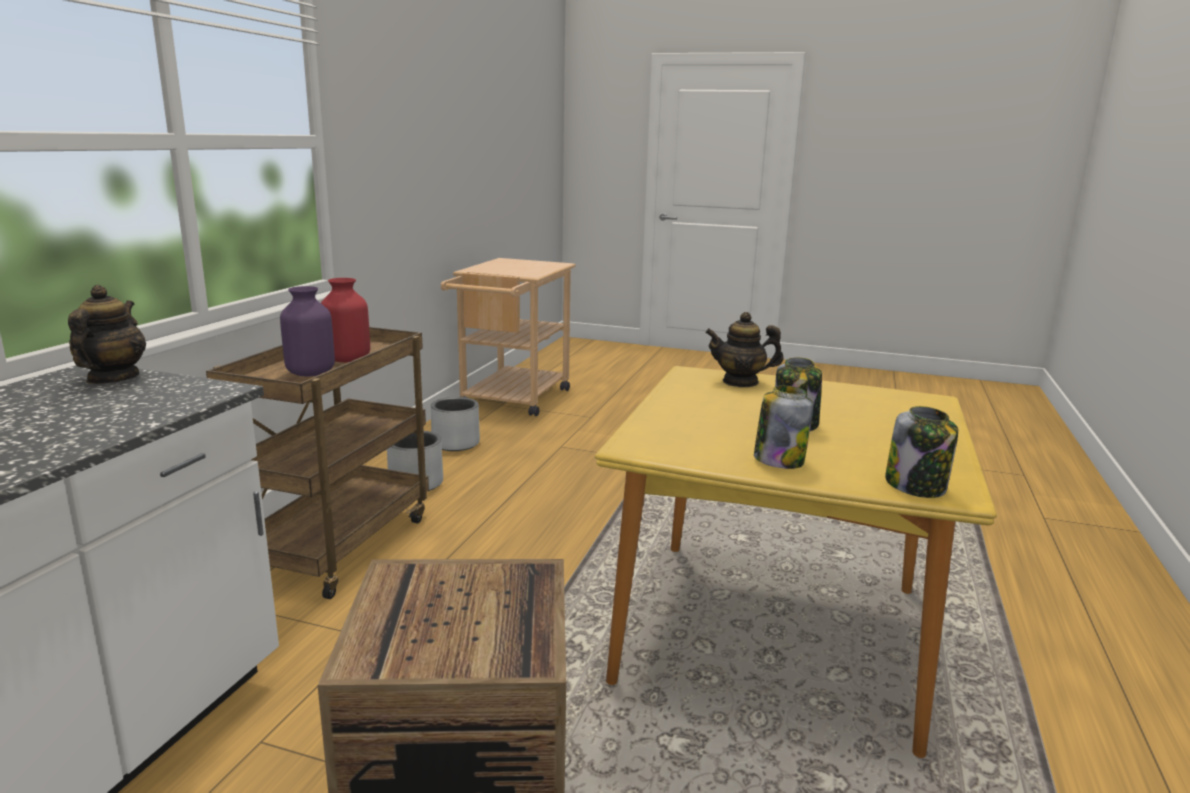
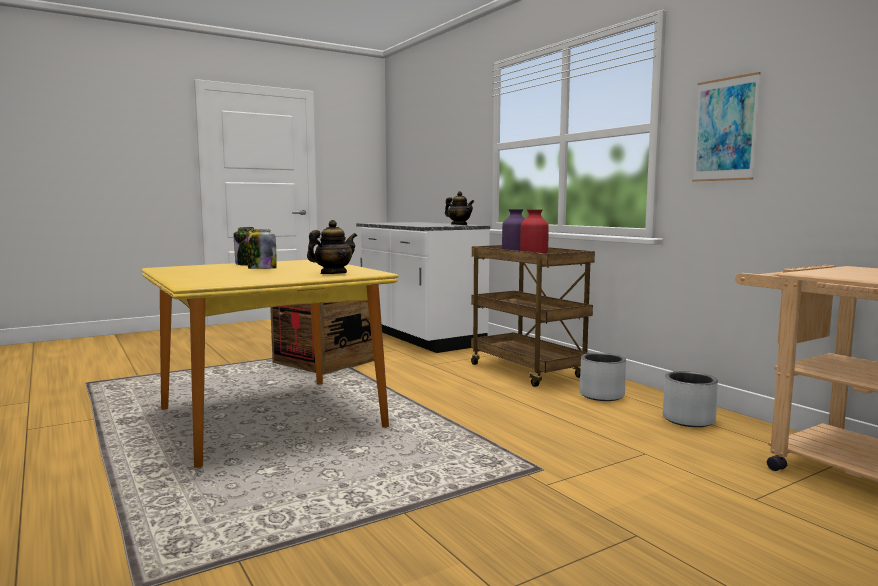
camera: 130 degrees right, 10 degrees down
jar [885,406,958,498] -> none
none -> picture [692,72,761,182]

